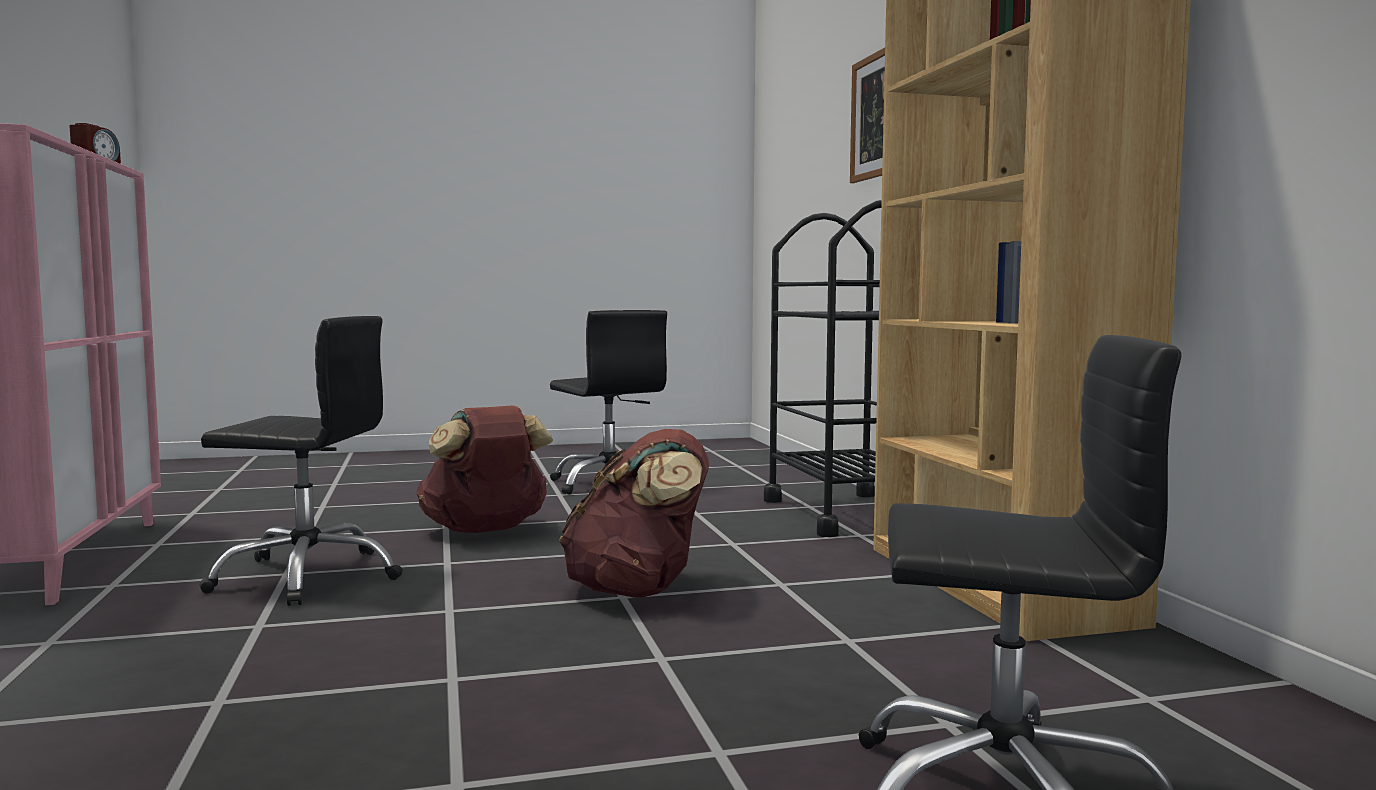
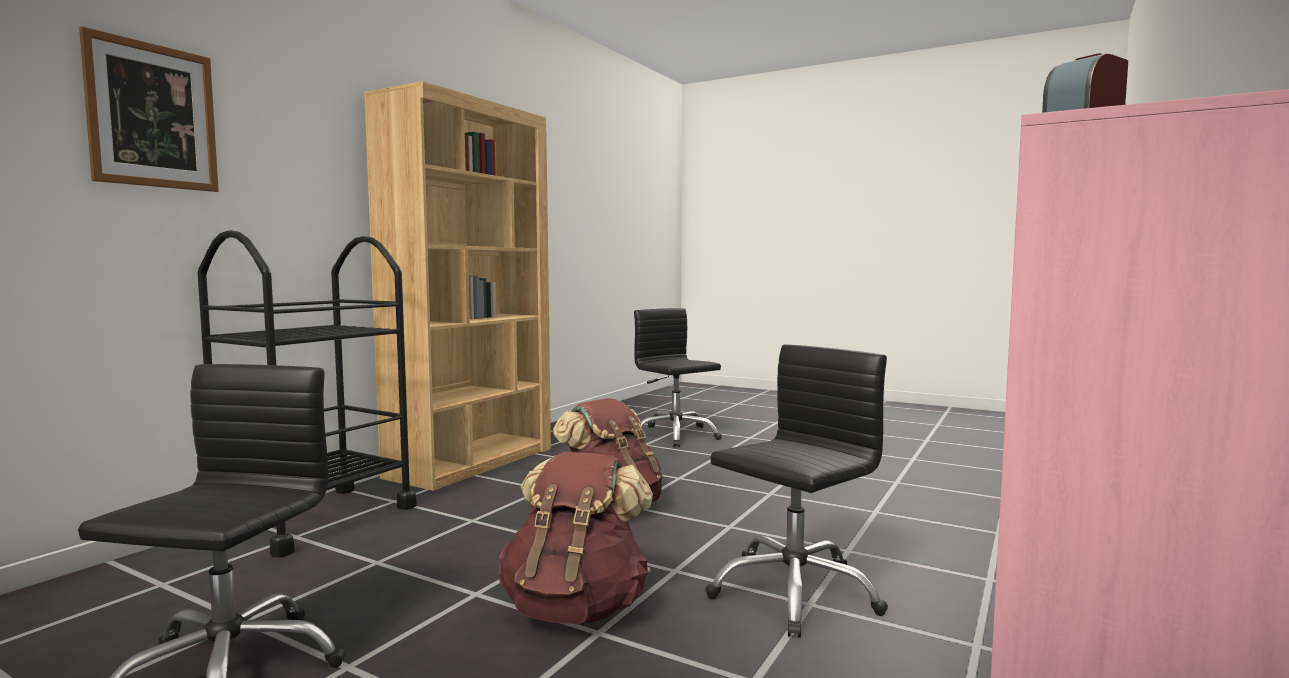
camera: 135 degrees left, 0 degrees up
black office chair [199,316,403,606] -> black office chair turned 90 degrees clockwise [705,344,888,638]

